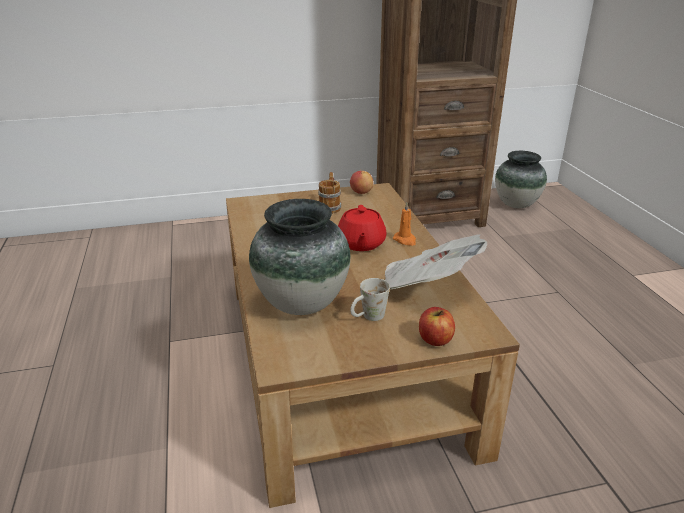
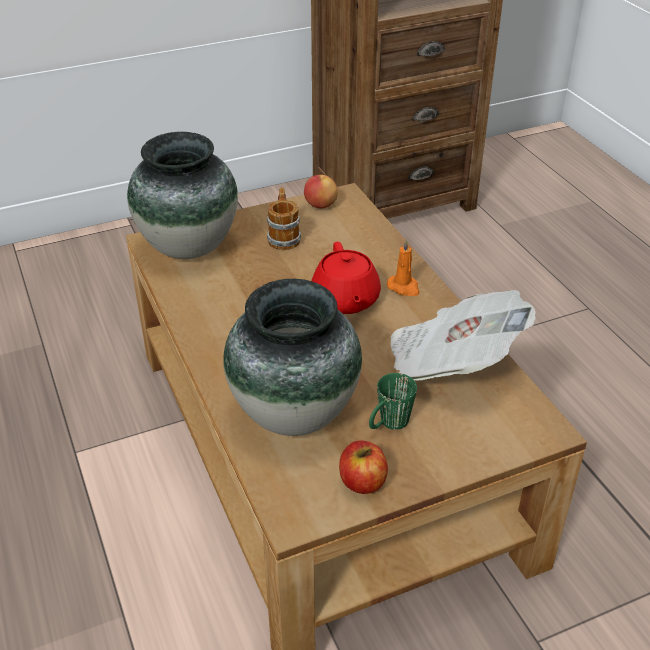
camera: 10 degrees left, 10 degrees up
white mug [350,278,390,321] -> green mug [369,373,417,430]
apple [419,307,455,346] -> apple moved to [339,440,388,494]
vase [495,151,547,208] -> vase moved to [127,132,238,259]

